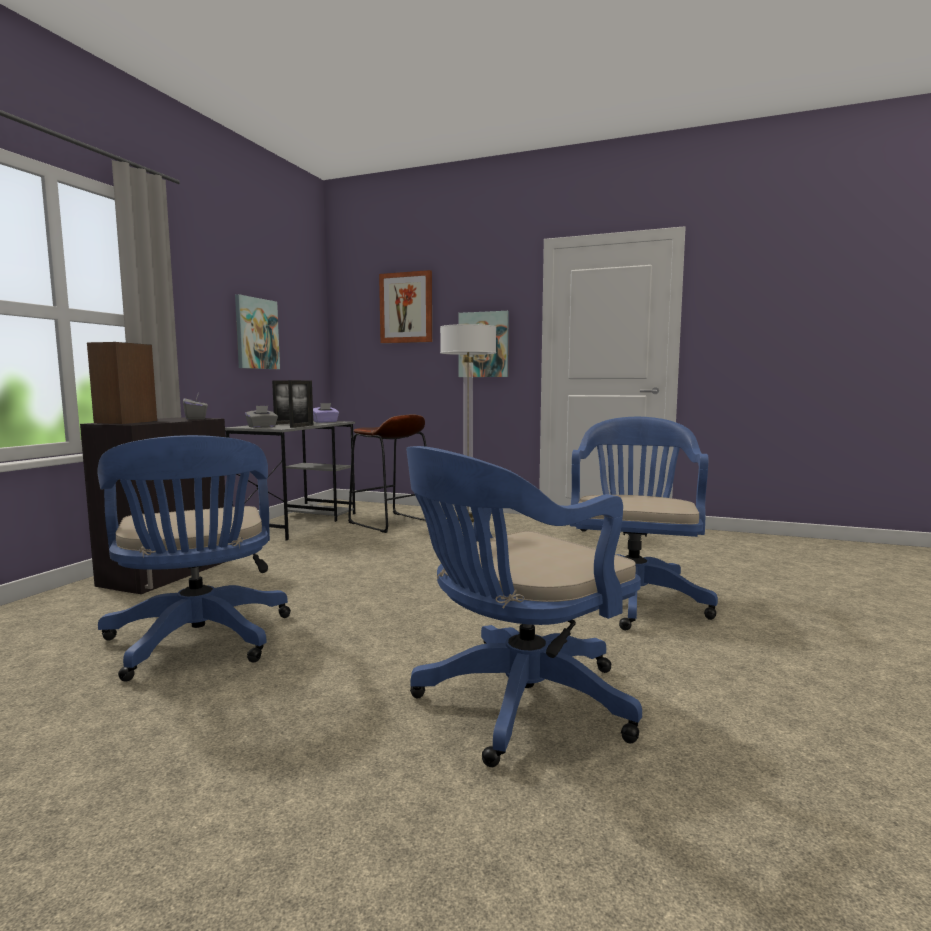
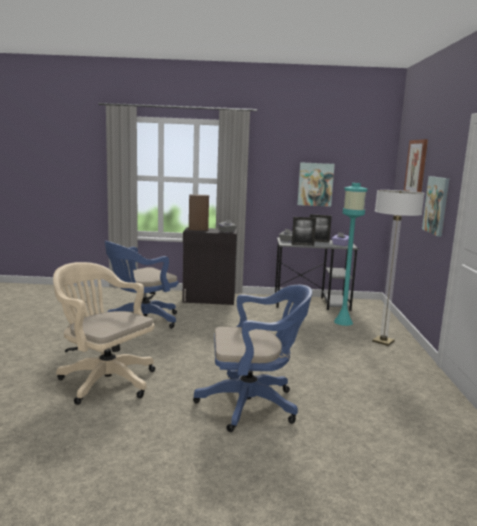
camera: 70 degrees right, 5 degrees up
brown stool [348,414,427,533] -> turquoise floor lamp [334,183,367,326]
blue office chair [406,446,642,767] -> beige office chair [53,262,155,405]

